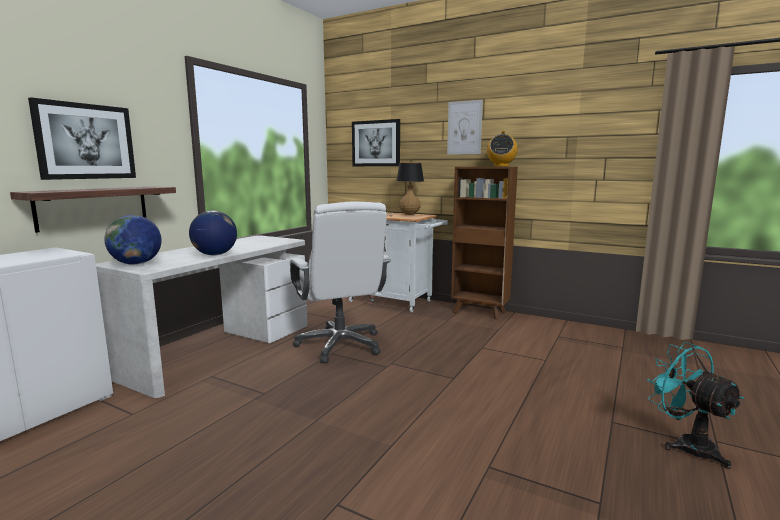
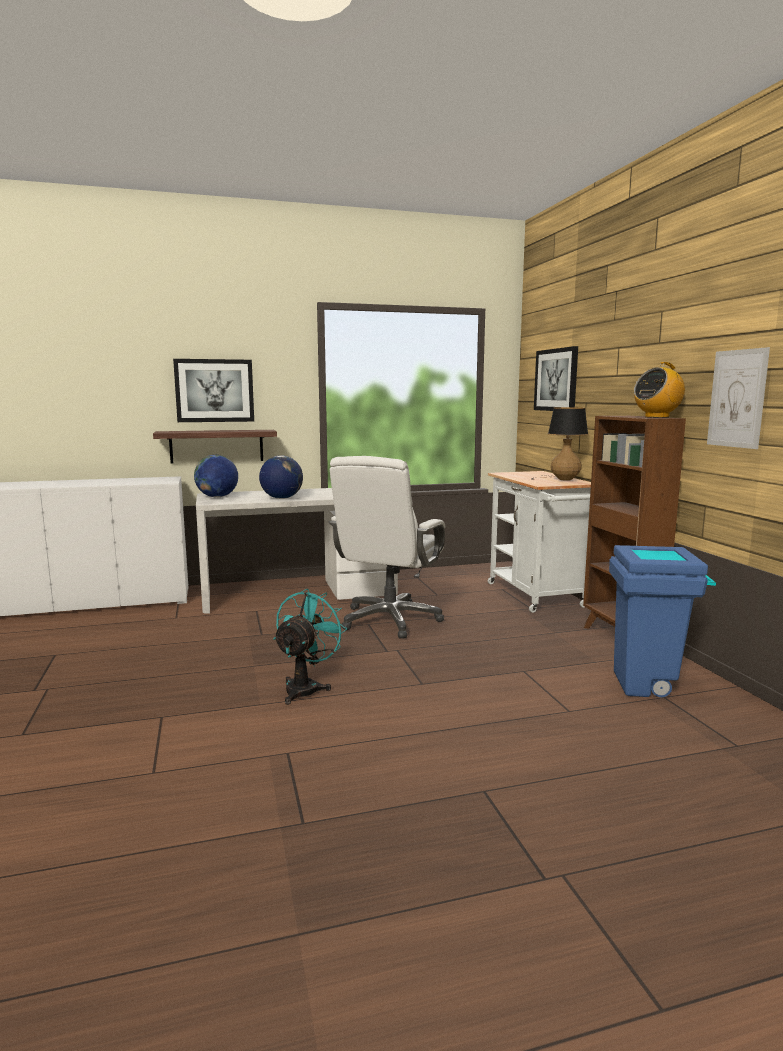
camera: 45 degrees right, 0 degrees up
picture [447,100,483,155] -> picture moved to [707,347,770,449]
turquoise fan [647,342,744,469] -> turquoise fan moved to [273,589,347,705]
none -> blue trash can [609,545,716,697]

